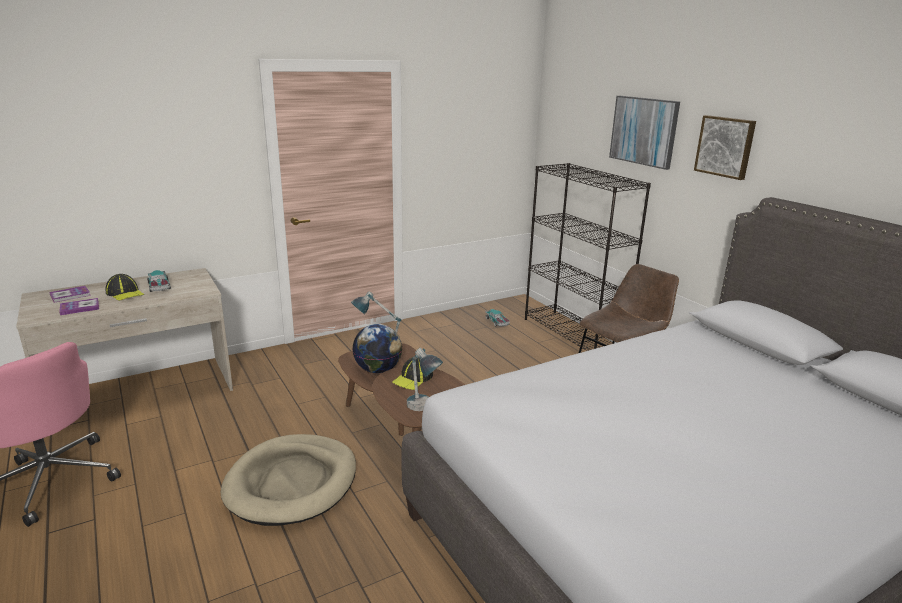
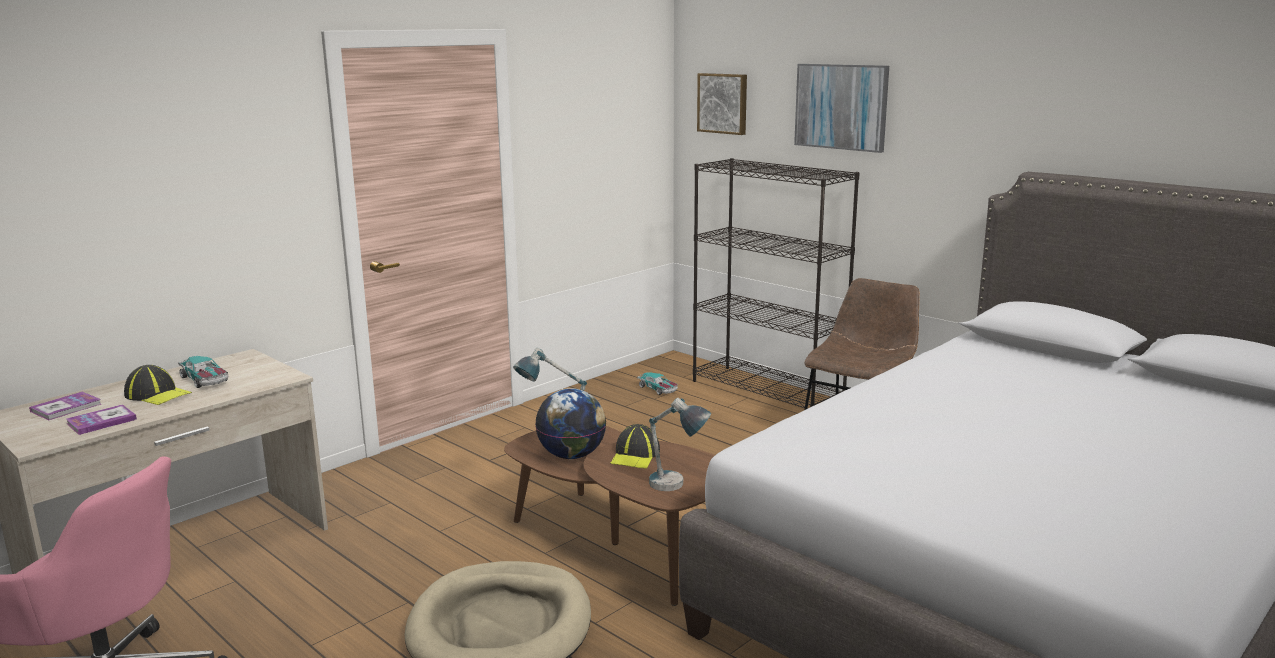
camera: 15 degrees left, 5 degrees down
picture [694,115,756,180] -> picture moved to [697,73,747,135]

